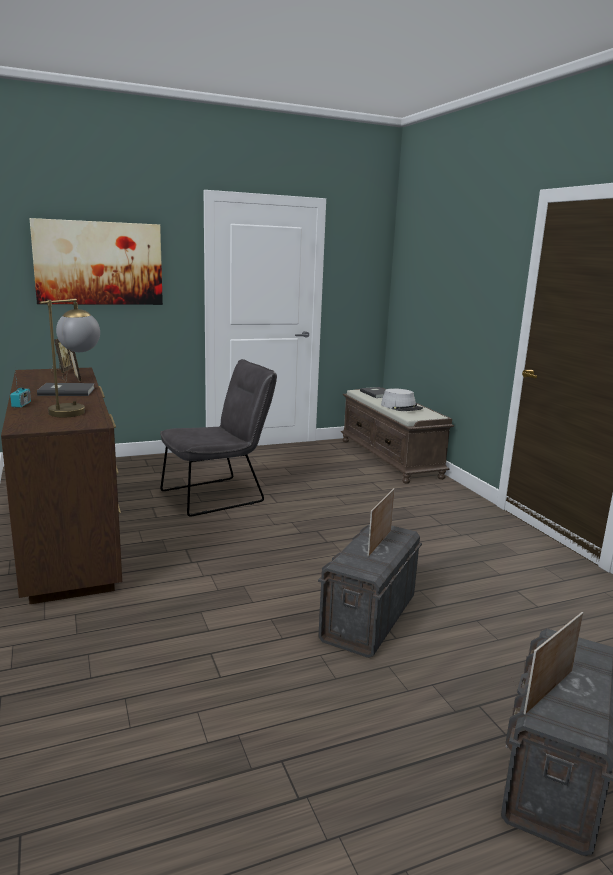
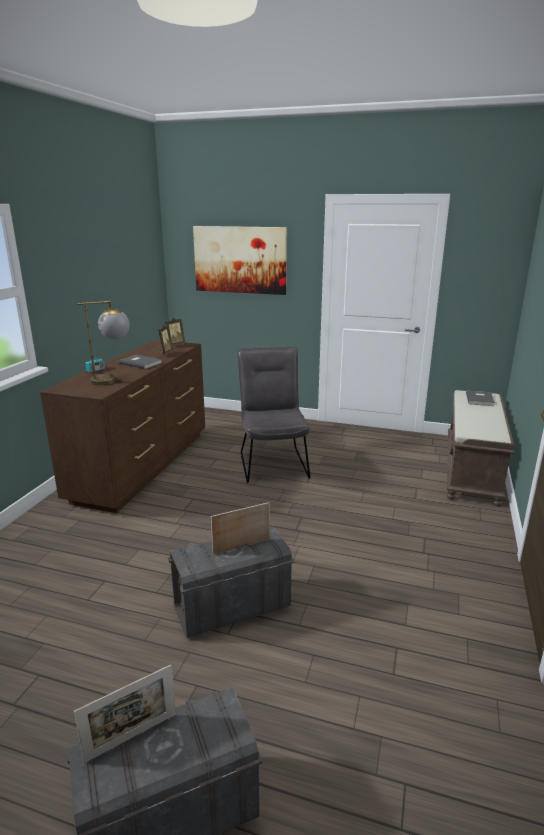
camera: 40 degrees right, 5 degrees up
grey chair [160,359,277,517] -> grey chair turned 105 degrees counterclockwise [237,347,310,483]
grey hat [381,388,423,411] -> none
picture frame [524,612,583,714] -> picture frame turned 150 degrees clockwise [74,665,176,763]

